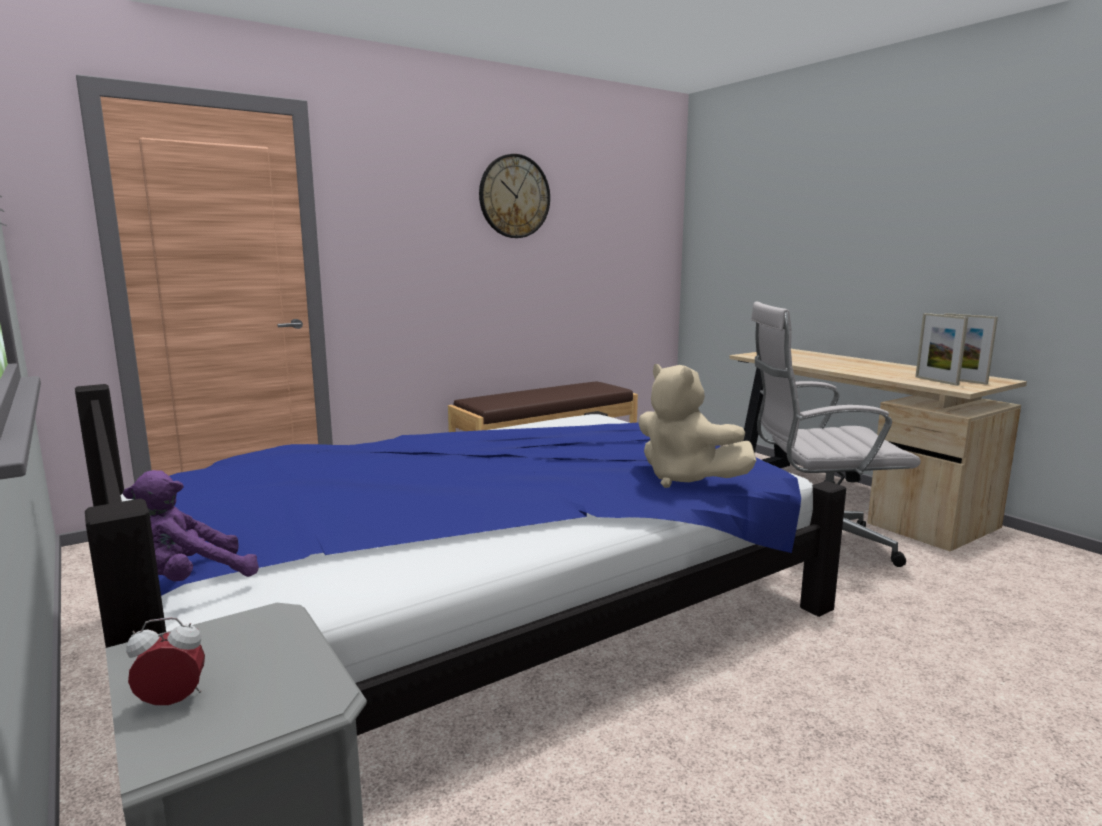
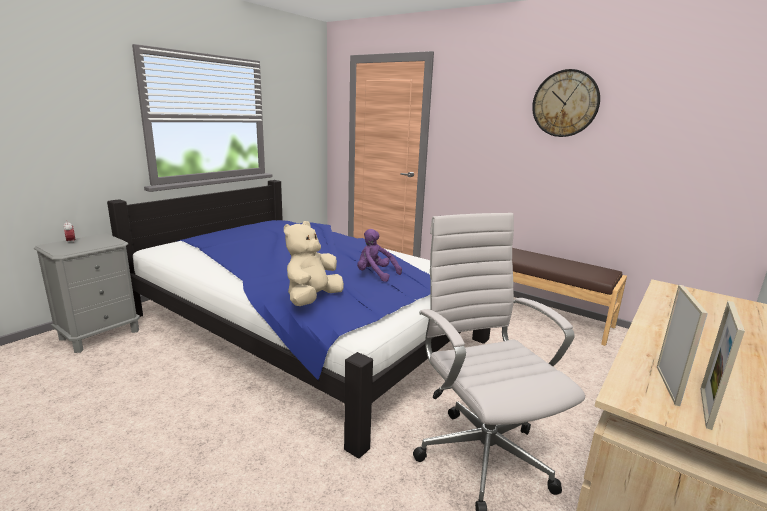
camera: 70 degrees right, 5 degrees up
purple plush toy [123,470,259,582] -> purple plush toy moved to [357,229,402,282]
picture frame [915,313,968,385] -> picture frame turned 150 degrees clockwise [657,285,708,406]

